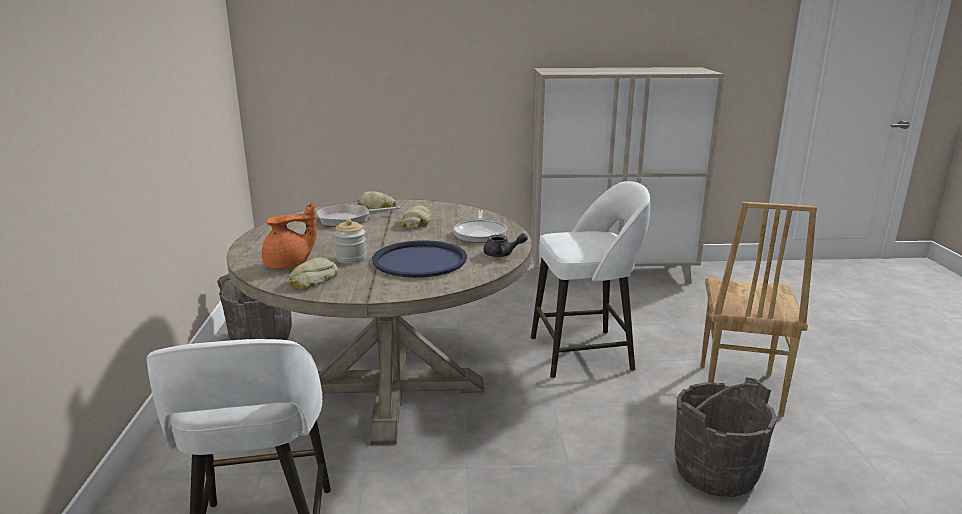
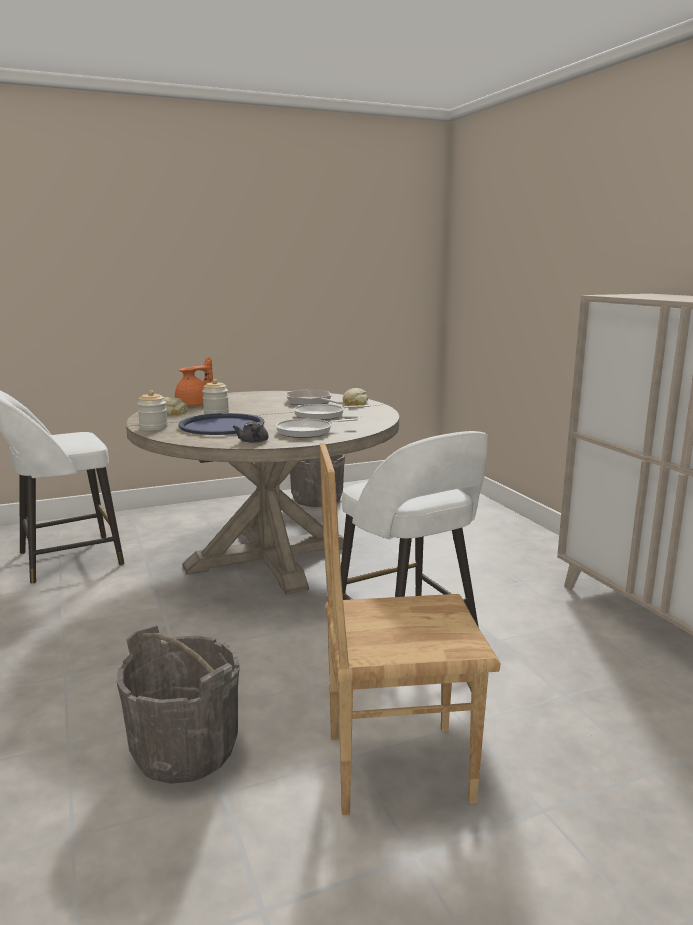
camera: 70 degrees right, 5 degrees down
orange teapot [262,203,317,269] -> orange teapot turned 90 degrees counterclockwise [175,357,213,407]
bread [401,205,431,228] -> frying pan [294,404,370,420]
none -> jar [137,390,168,431]

